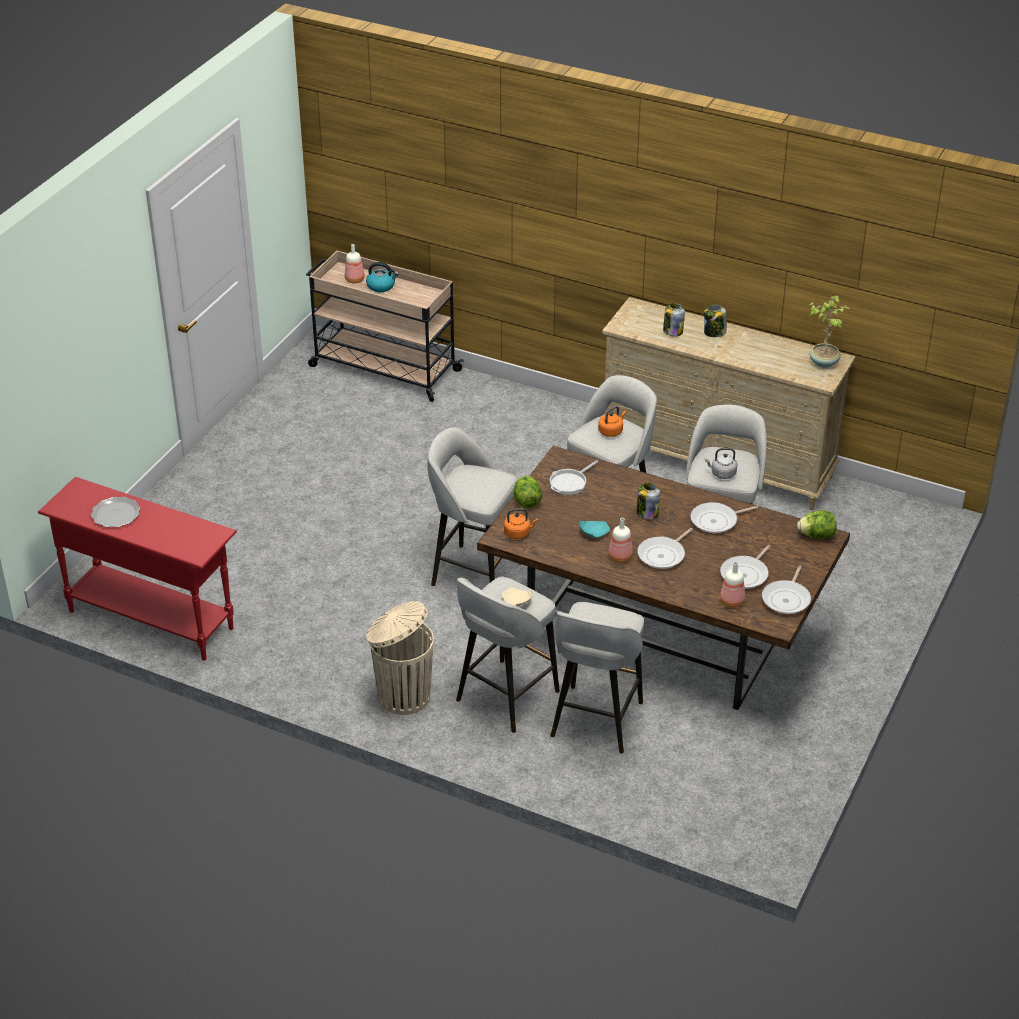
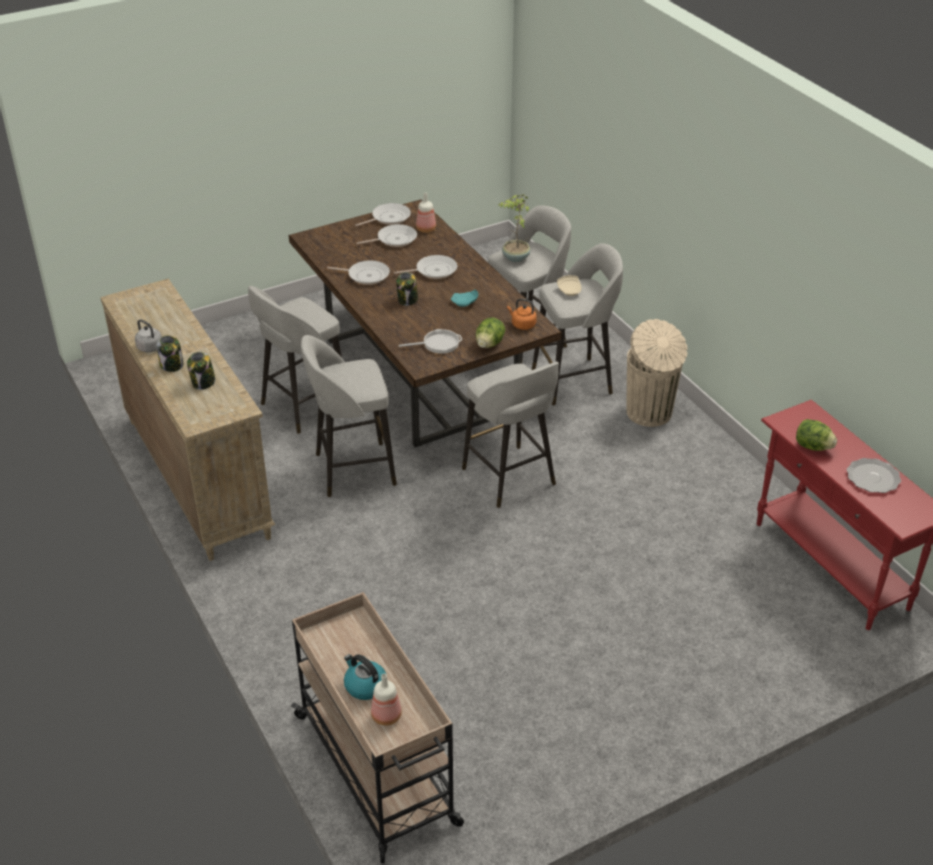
camera: 145 degrees left, 0 degrees up
orange kettle [598,406,626,437] -> none
bottle [608,518,633,563] -> none
grey kettle [705,448,737,479] -> grey kettle moved to [135,319,162,352]
lettuce [797,510,837,539] -> lettuce moved to [796,419,837,451]
potted plant [809,296,850,368] -> potted plant moved to [499,194,531,262]

